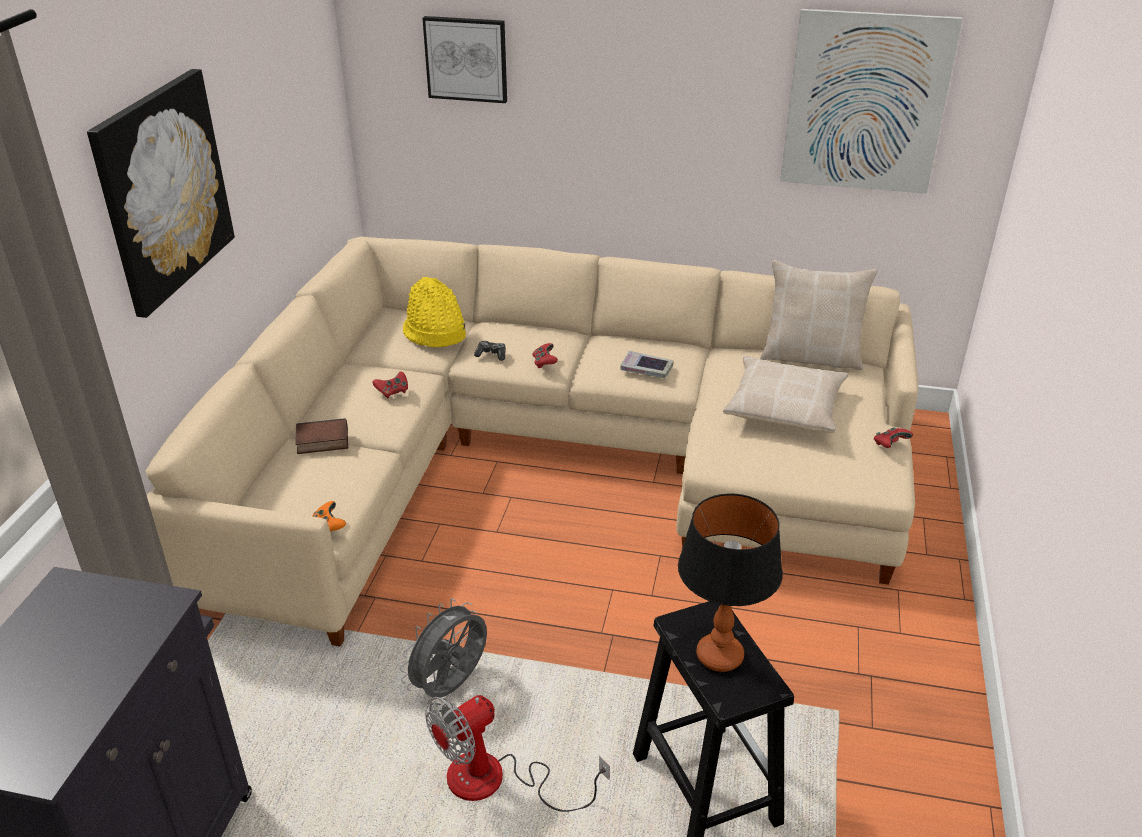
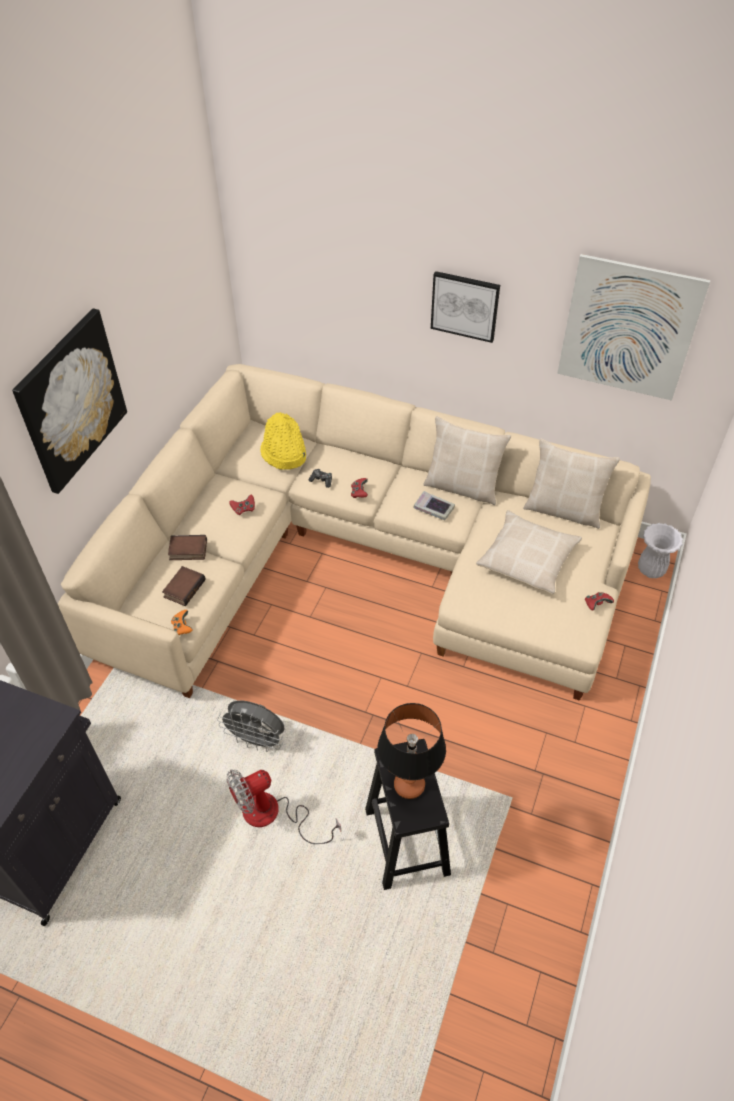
camera: 10 degrees right, 15 degrees up
grey fan [400,599,487,698] -> grey fan turned 120 degrees counterclockwise [217,700,285,752]
picture [422,16,507,103] -> picture moved to [431,271,500,343]
none -> book [162,566,206,606]
none -> beige pillow [423,416,511,505]
none -> white vase [638,523,683,578]

